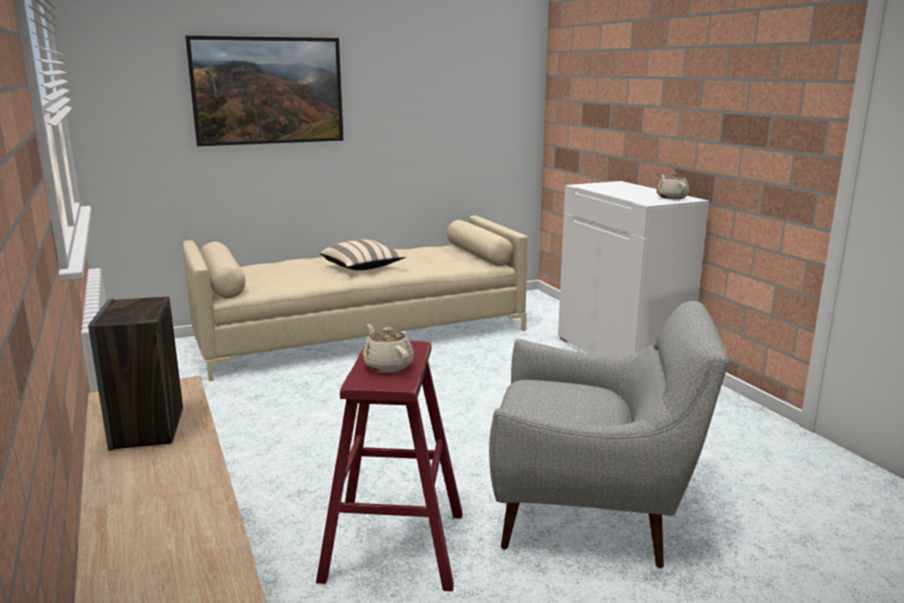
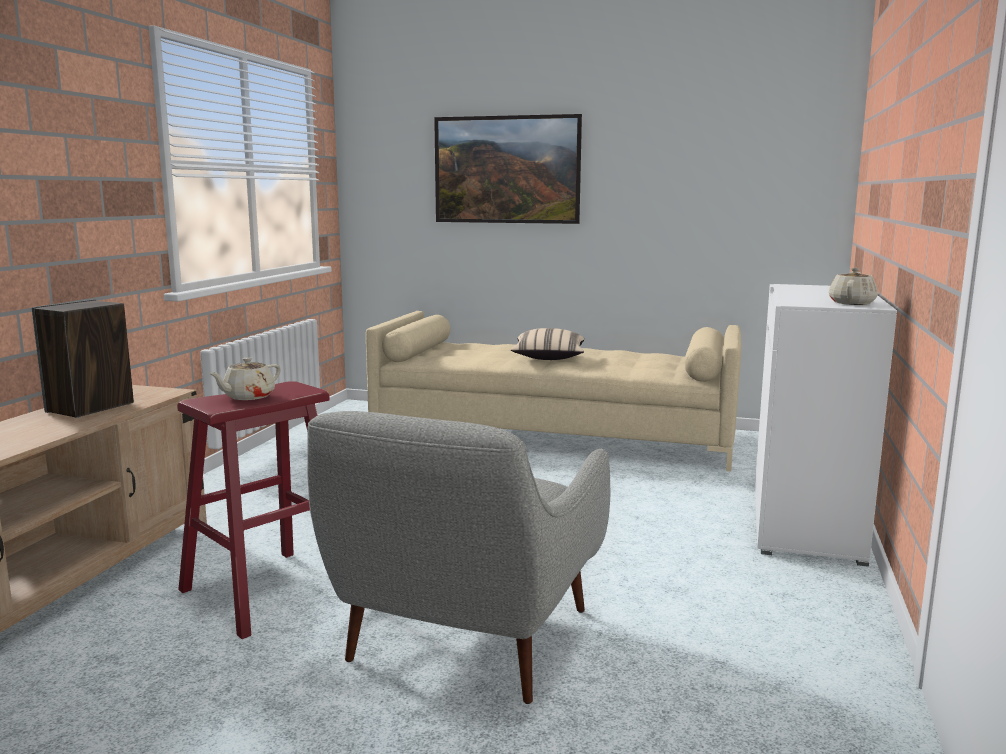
camera: 40 degrees right, 5 degrees down
beige teapot [362,324,414,373] -> beige teapot turned 150 degrees counterclockwise [209,357,281,400]
grey armchair [489,301,729,568] -> grey armchair turned 60 degrees clockwise [307,411,611,704]

